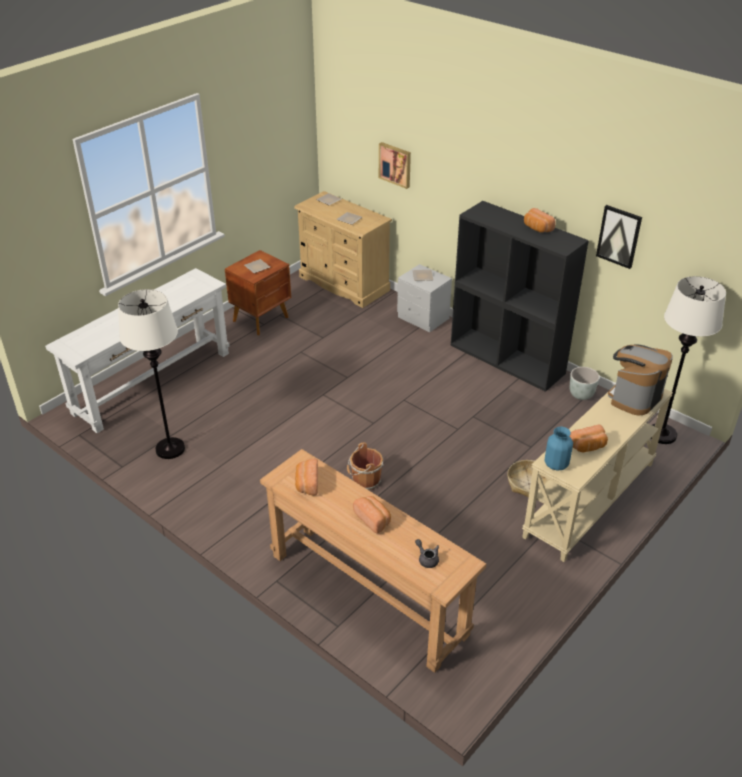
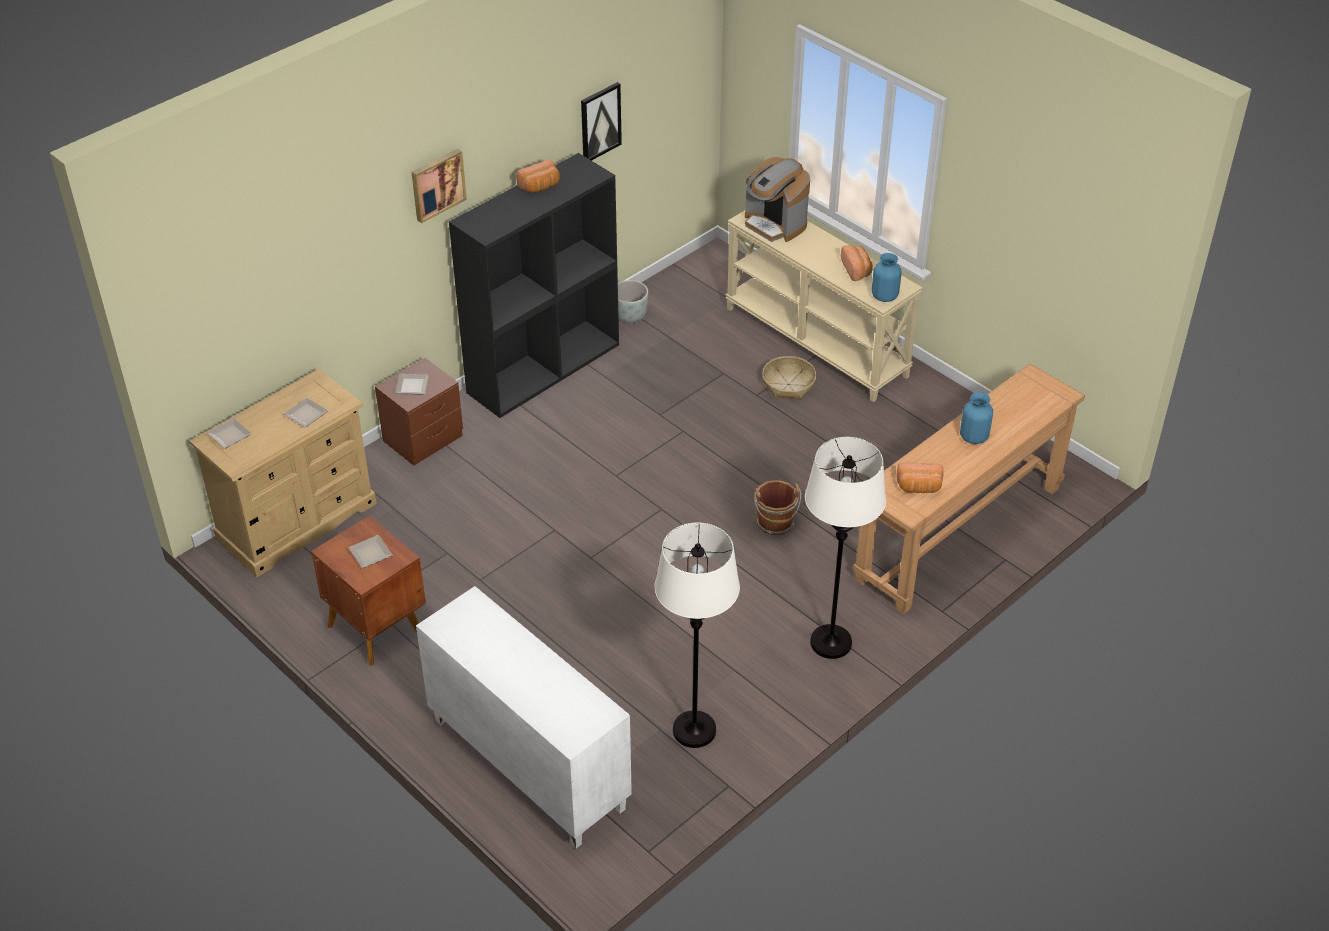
camera: 85 degrees left, 5 degrees up
white console table [45,268,230,433] -> white cabinet [416,586,632,848]
bread [353,496,391,533] -> blue vase [960,392,993,444]
picture [379,142,411,189] -> picture moved to [412,148,467,223]
grey nightstand [397,264,452,332] -> brown nightstand [375,358,463,466]
grey teapot [415,539,439,568] -> none
white floor lamp [651,276,726,444] -> white floor lamp moved to [805,437,886,659]

